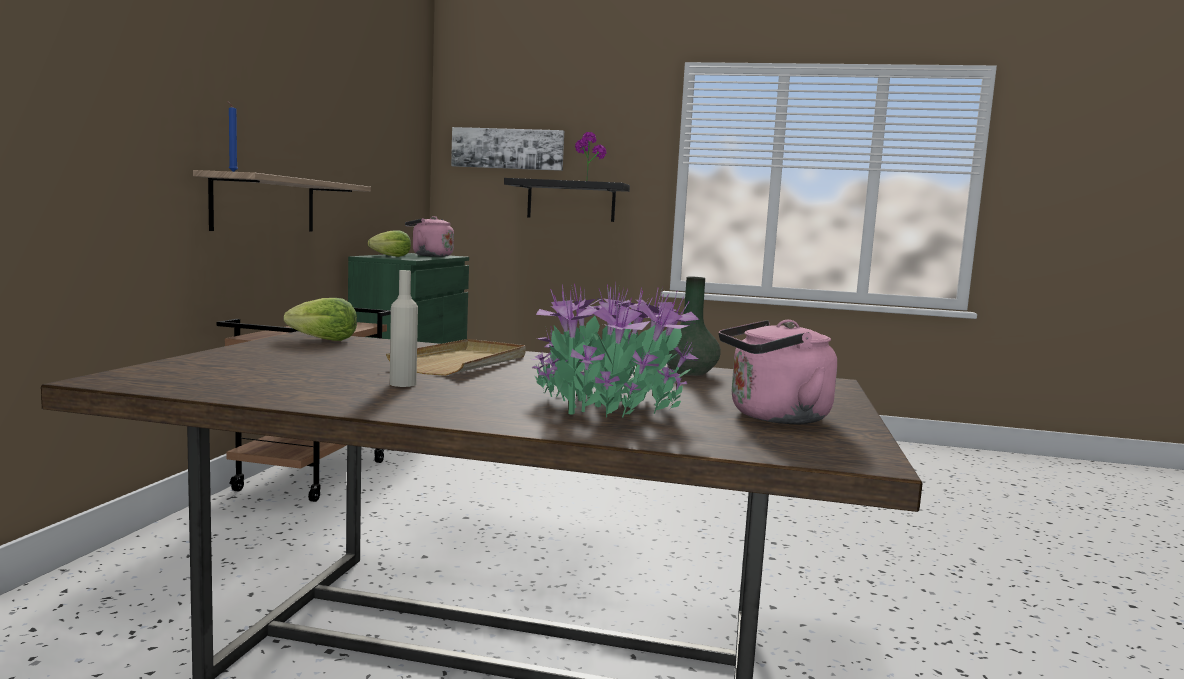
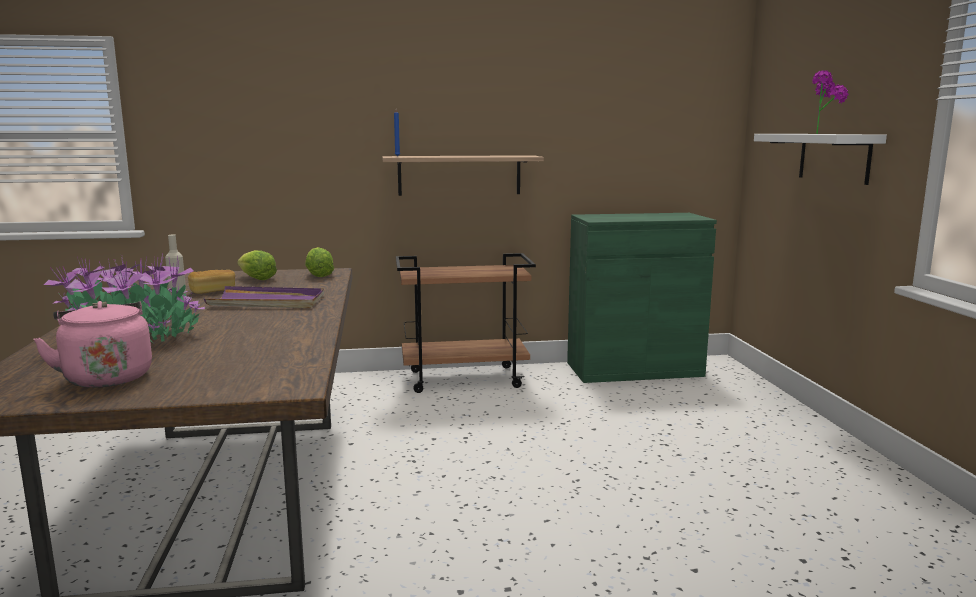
camera: 70 degrees right, 5 degrees up
lettuce [368,230,411,257] -> lettuce moved to [237,250,277,280]
beige tray [386,339,526,376] -> purple tray [204,286,324,308]
pink kettle [405,216,454,257] -> none
picture [451,127,564,171] -> none
black shelf [504,178,630,222] -> white shelf [754,134,887,185]
green vase [667,276,721,376] -> none
none -> bread [188,270,235,294]

